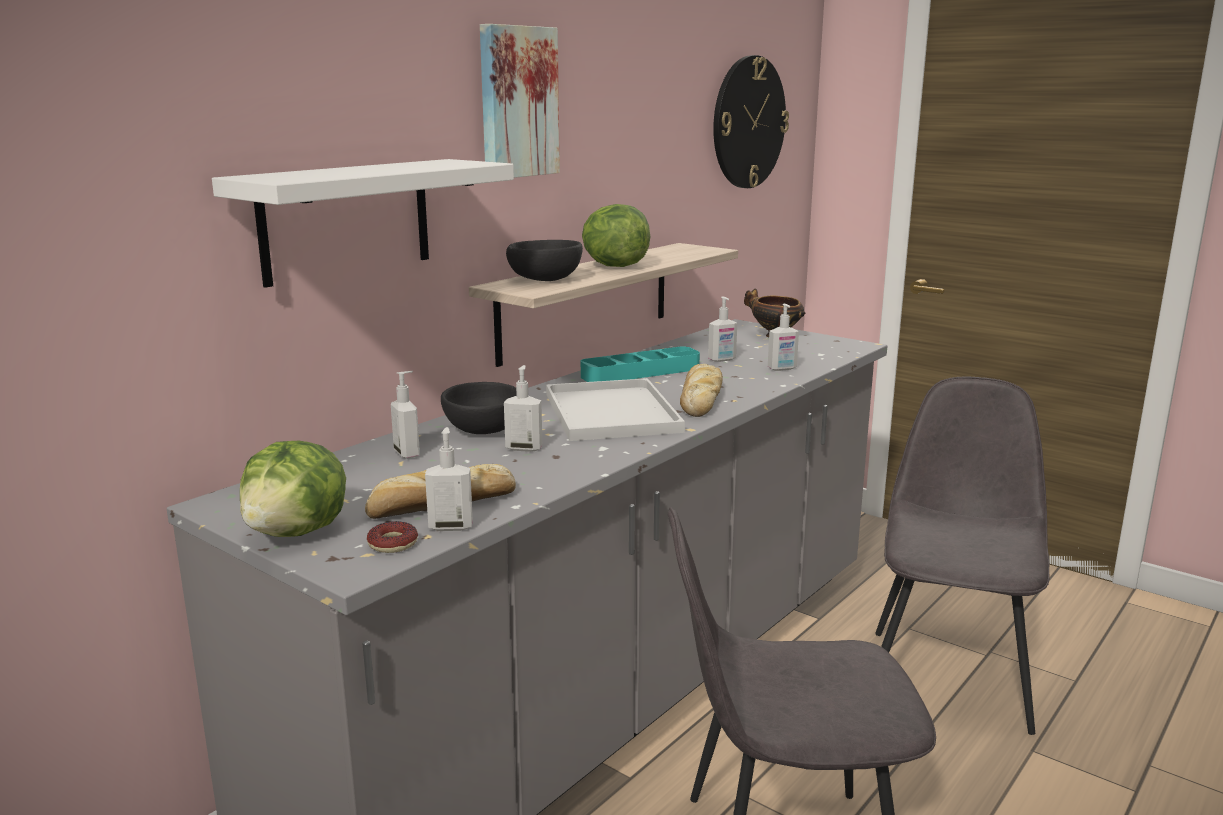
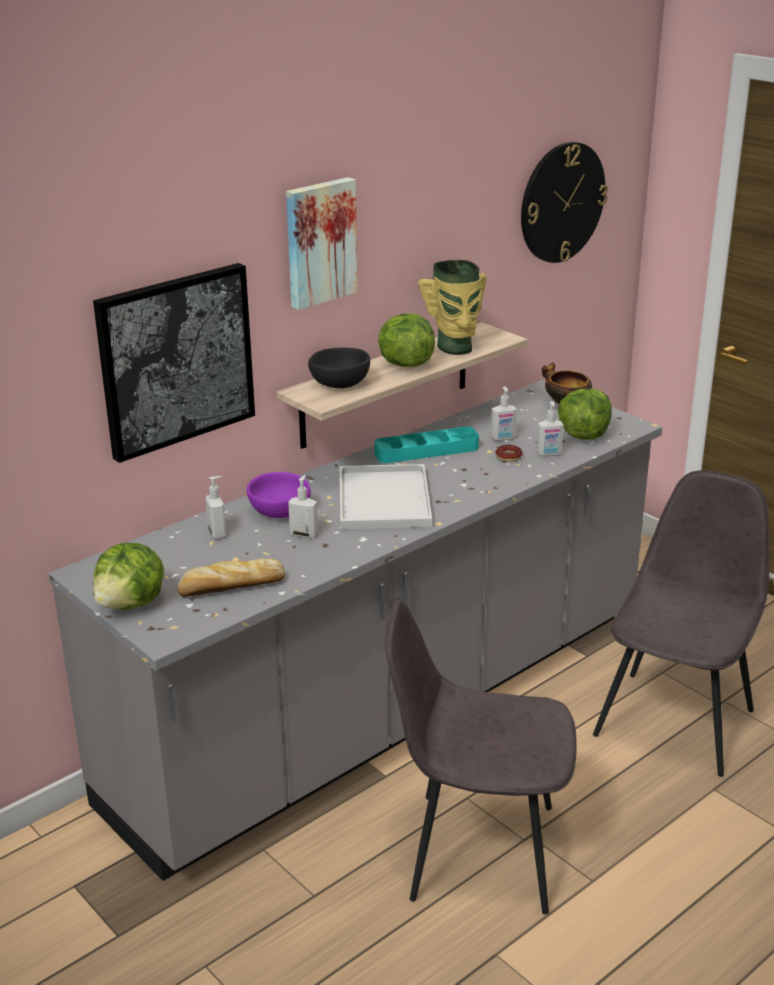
camera: 10 degrees right, 10 degrees up
white shelf [212,159,514,288] -> picture [93,263,255,463]
donut [367,521,418,553] -> donut moved to [496,445,523,462]
soap dispenser [425,427,473,531] -> none
black bowl [441,382,517,434] -> purple bowl [246,472,311,518]
bread [680,364,723,417] -> none
none -> vase [418,260,487,355]
none -> lettuce [558,388,612,440]

